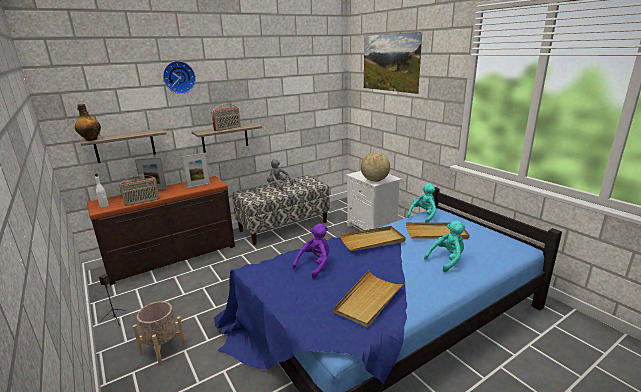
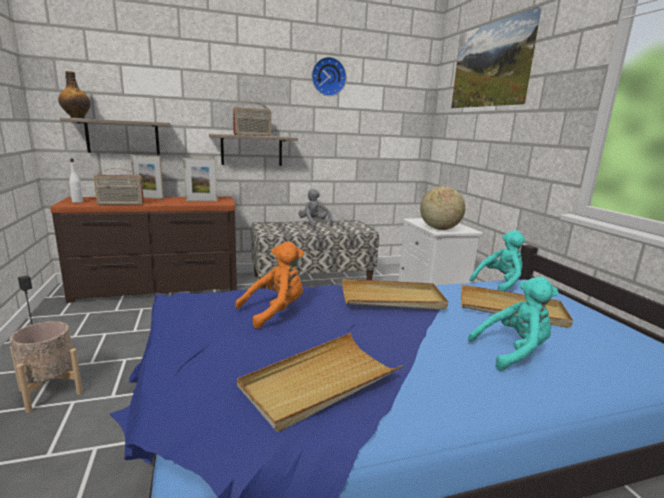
camera: 15 degrees right, 5 degrees down
wall clock [163,61,196,94] -> wall clock moved to [312,57,347,96]
purple plush toy [292,224,330,278] -> orange plush toy [235,241,304,329]

